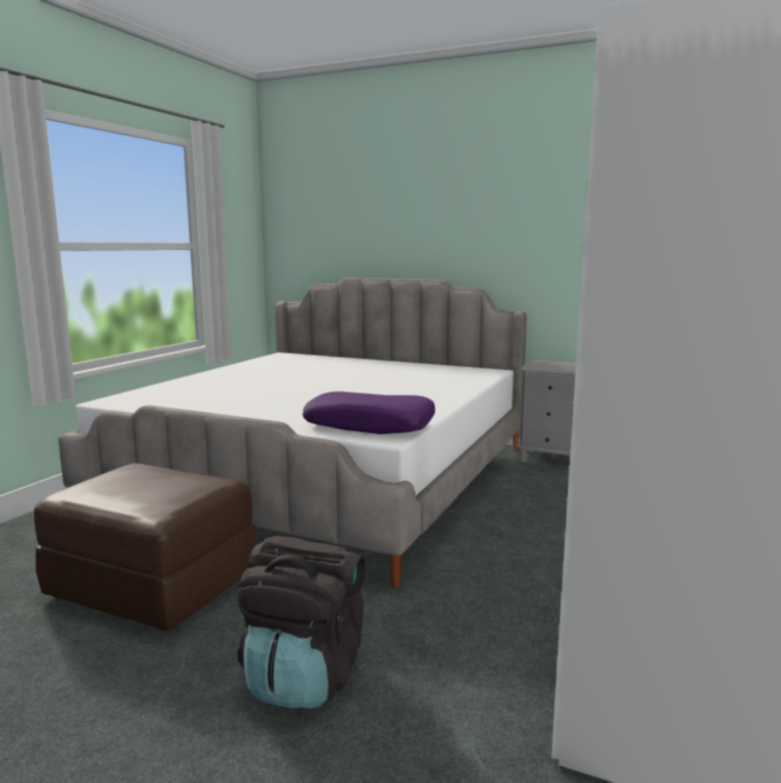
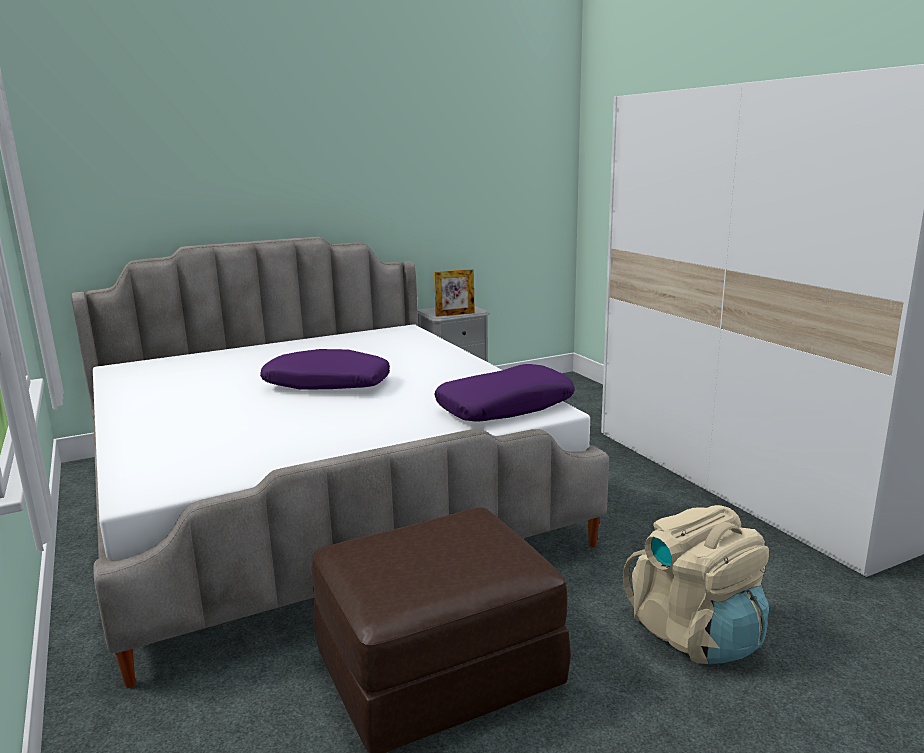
camera: 50 degrees left, 5 degrees up
black backpack [237,536,365,709] -> beige backpack [623,505,769,664]
none -> purple pillow [260,349,390,390]
none -> picture frame [434,269,475,317]

